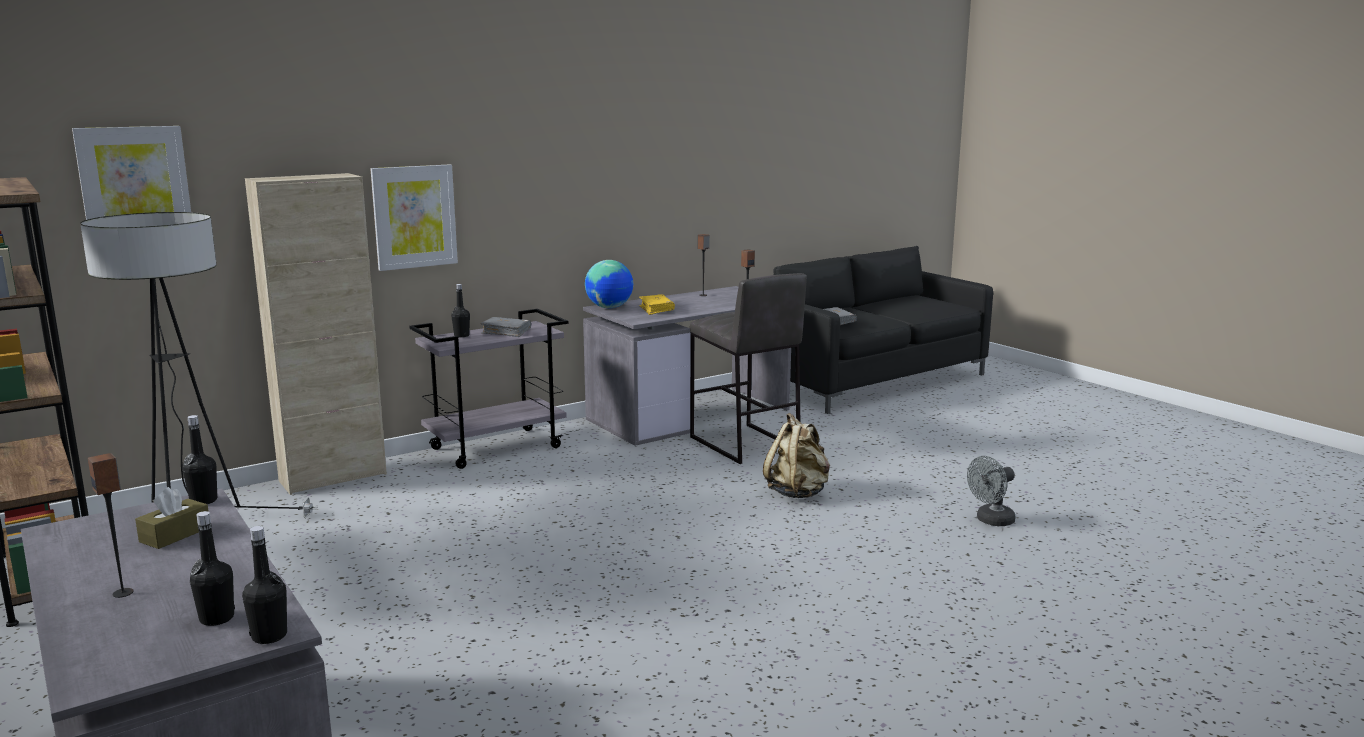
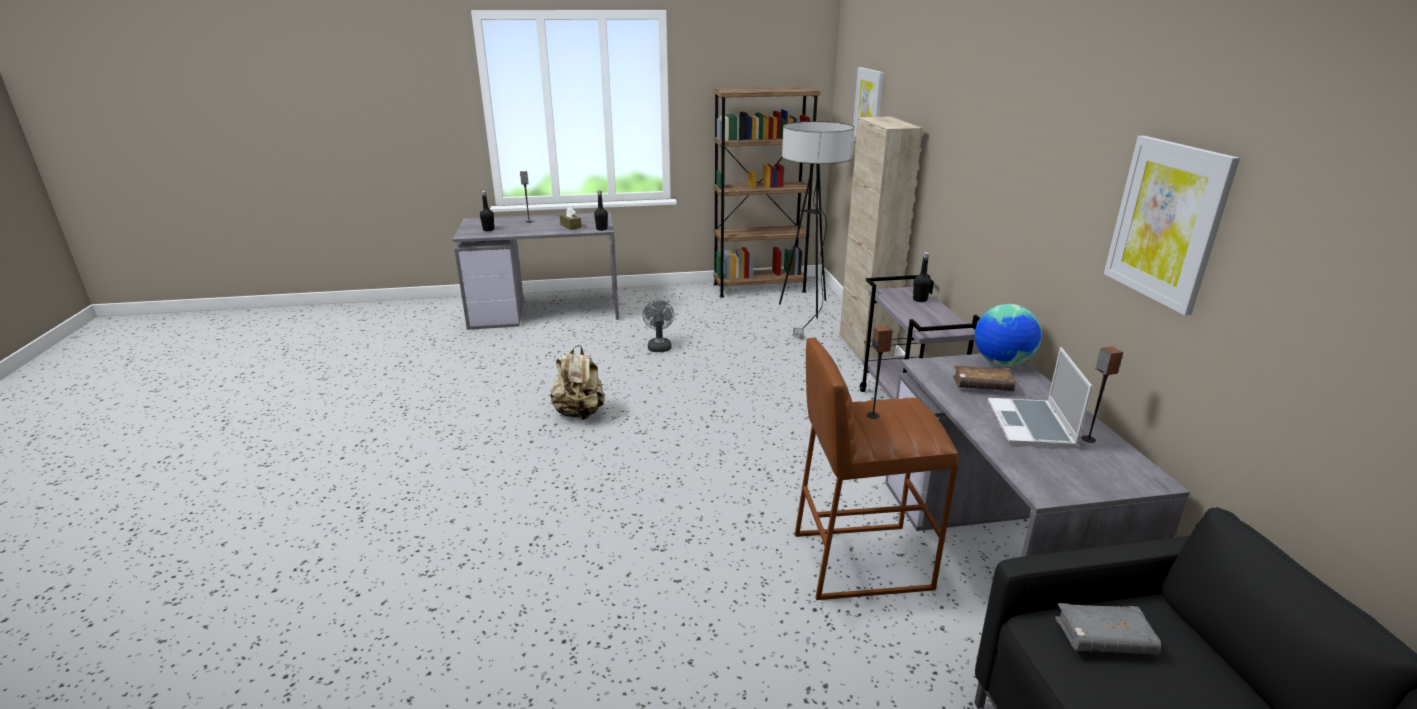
camera: 115 degrees right, 10 degrees up
black bottle [242,526,287,644] -> none
picture [371,164,458,271] -> picture moved to [1104,136,1240,315]
grey book [480,317,531,337] -> none
yellow book [639,294,675,315] -> brown book [953,365,1016,391]
grey stool [690,273,807,464] -> brown stool [795,338,959,600]
beige backpack [763,413,830,498] -> beige backpack moved to [550,345,605,420]
grey fan [967,456,1016,526] -> grey fan moved to [643,300,674,352]
none -> laptop [988,347,1092,447]

